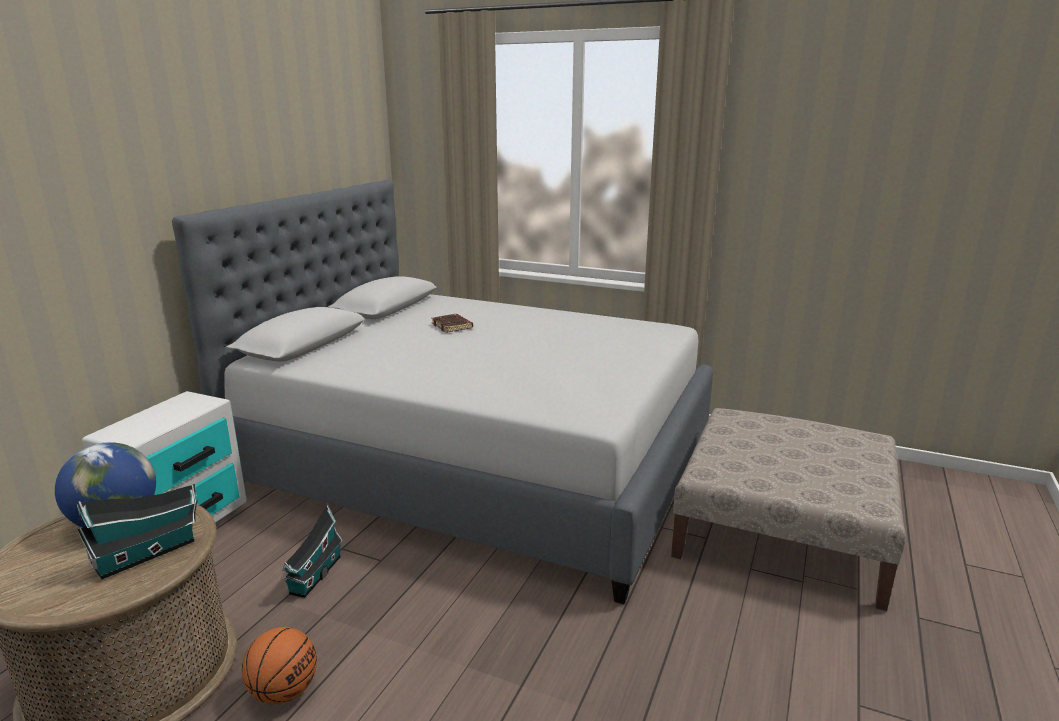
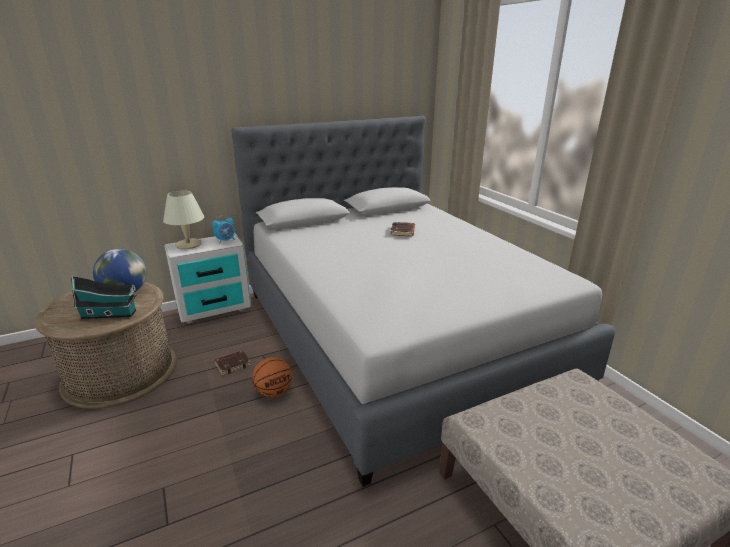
camera: 40 degrees right, 5 degrees up
basketball [242,627,317,704] -> basketball moved to [252,357,292,397]
toy house [282,505,343,598] -> brown book [214,350,251,376]
none -> beige table lamp [163,191,204,249]
none -> alarm clock [212,215,235,244]

